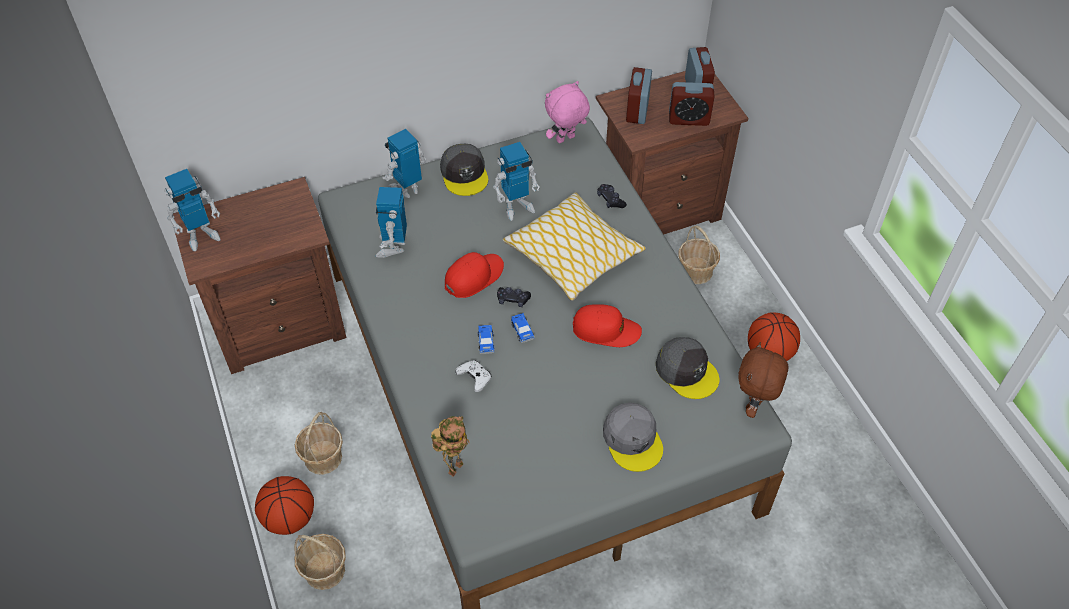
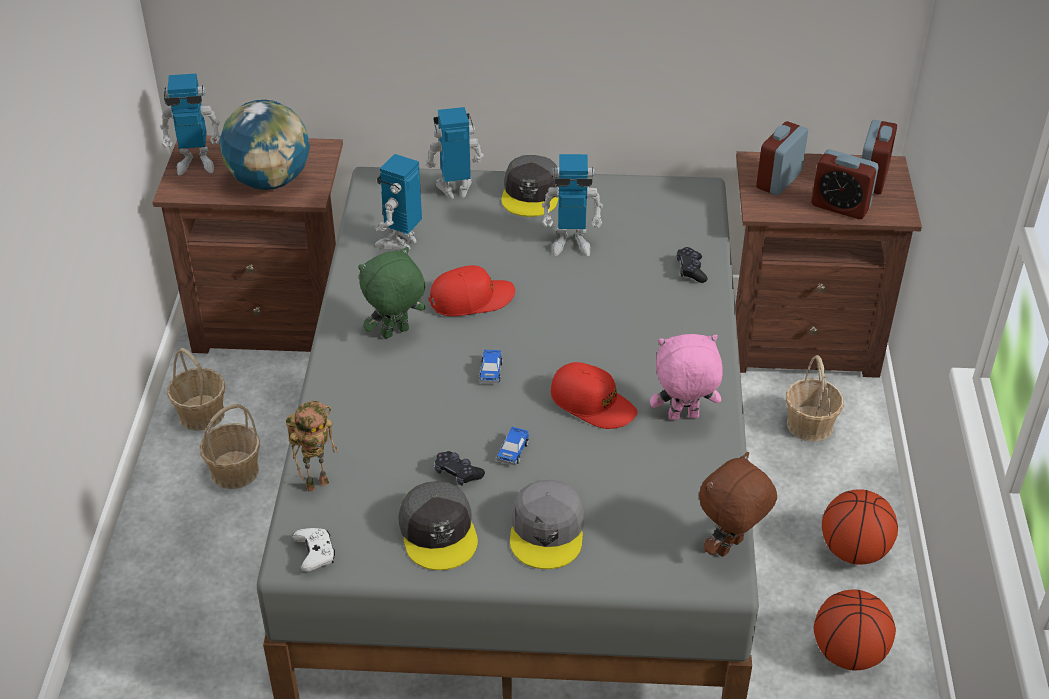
camera: 25 degrees right, 10 degrees down
basketball [255,476,314,535] -> basketball moved to [814,589,896,670]
basket [294,534,346,590] -> basket moved to [167,348,225,431]
white game controller [455,360,491,392] -> white game controller moved to [293,528,335,572]
toy car [477,325,495,354] -> toy car moved to [496,427,529,466]
black game controller [497,287,531,307] -> black game controller moved to [435,451,485,486]
pillow [503,193,646,301] -> none
pink plush toy [545,81,590,143] -> pink plush toy moved to [650,334,723,420]
grey cap [656,337,719,399] -> grey cap moved to [398,481,478,570]
none -> globe [219,100,310,190]
none -> green plush toy [358,247,425,339]

